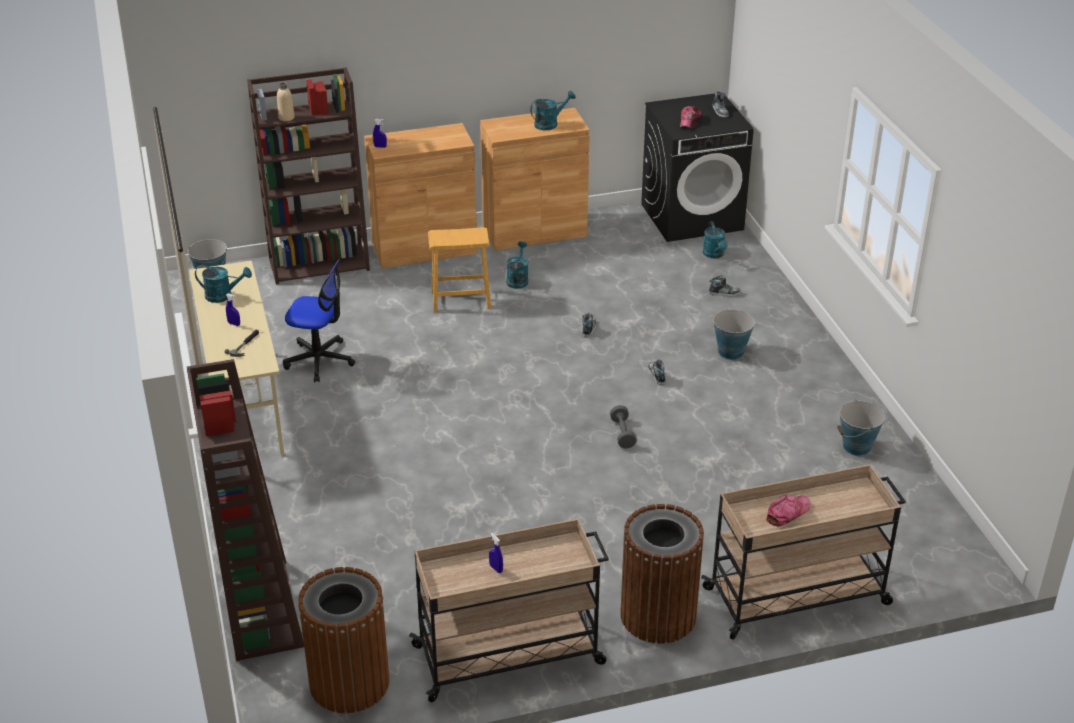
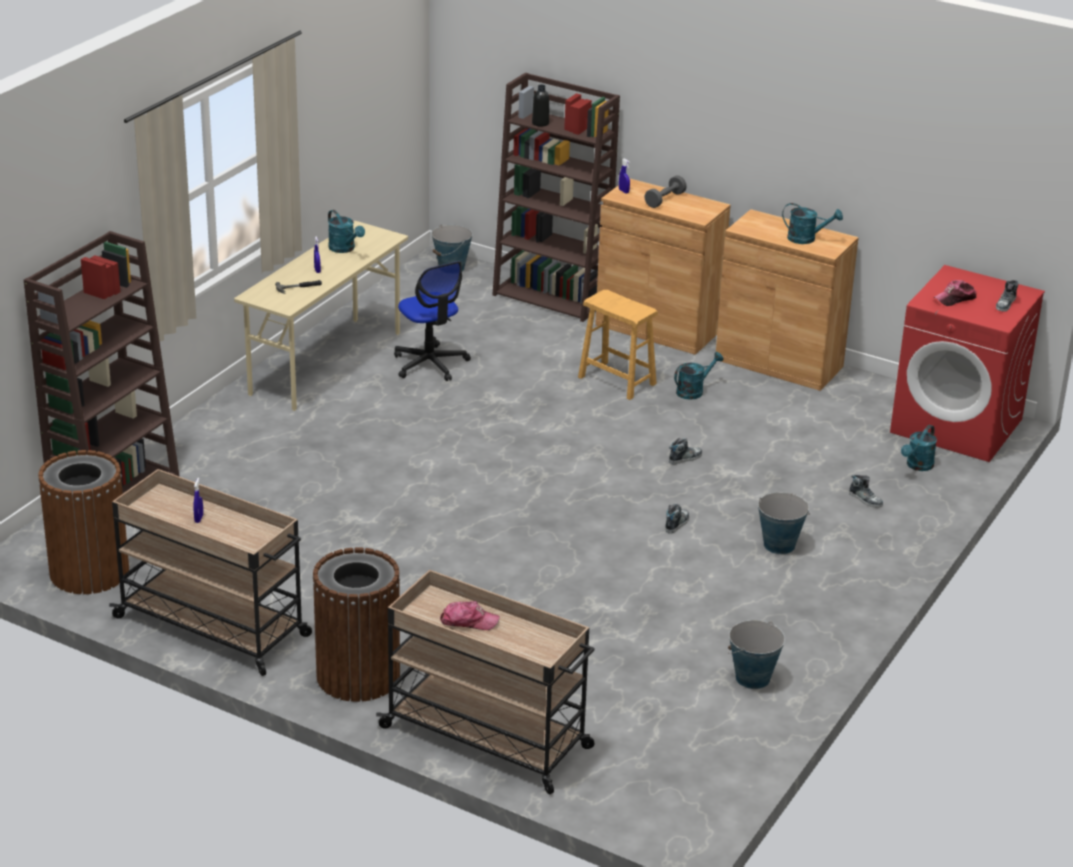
camera: 45 degrees right, 5 degrees down
beige bottle [277,83,295,121] -> black bottle [532,84,549,127]
grey dumbbell [610,405,637,448] -> grey dumbbell moved to [644,175,687,208]
black washing machine [641,93,754,242] -> red washing machine [890,265,1045,462]

